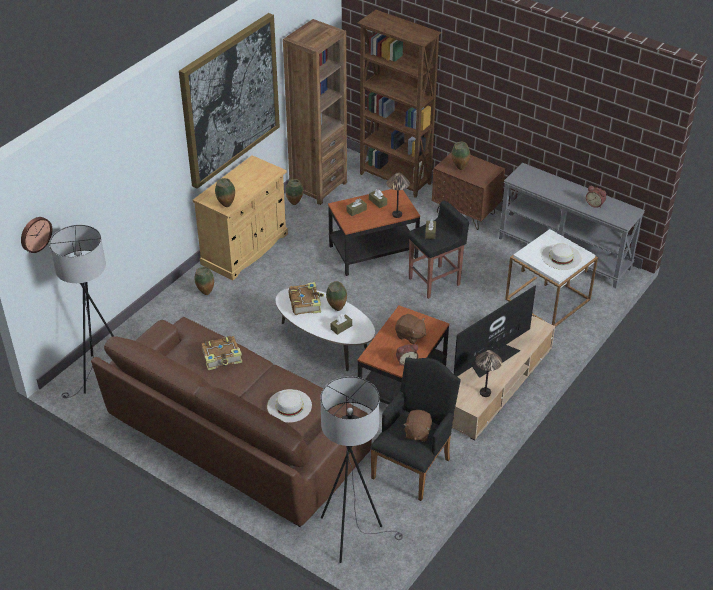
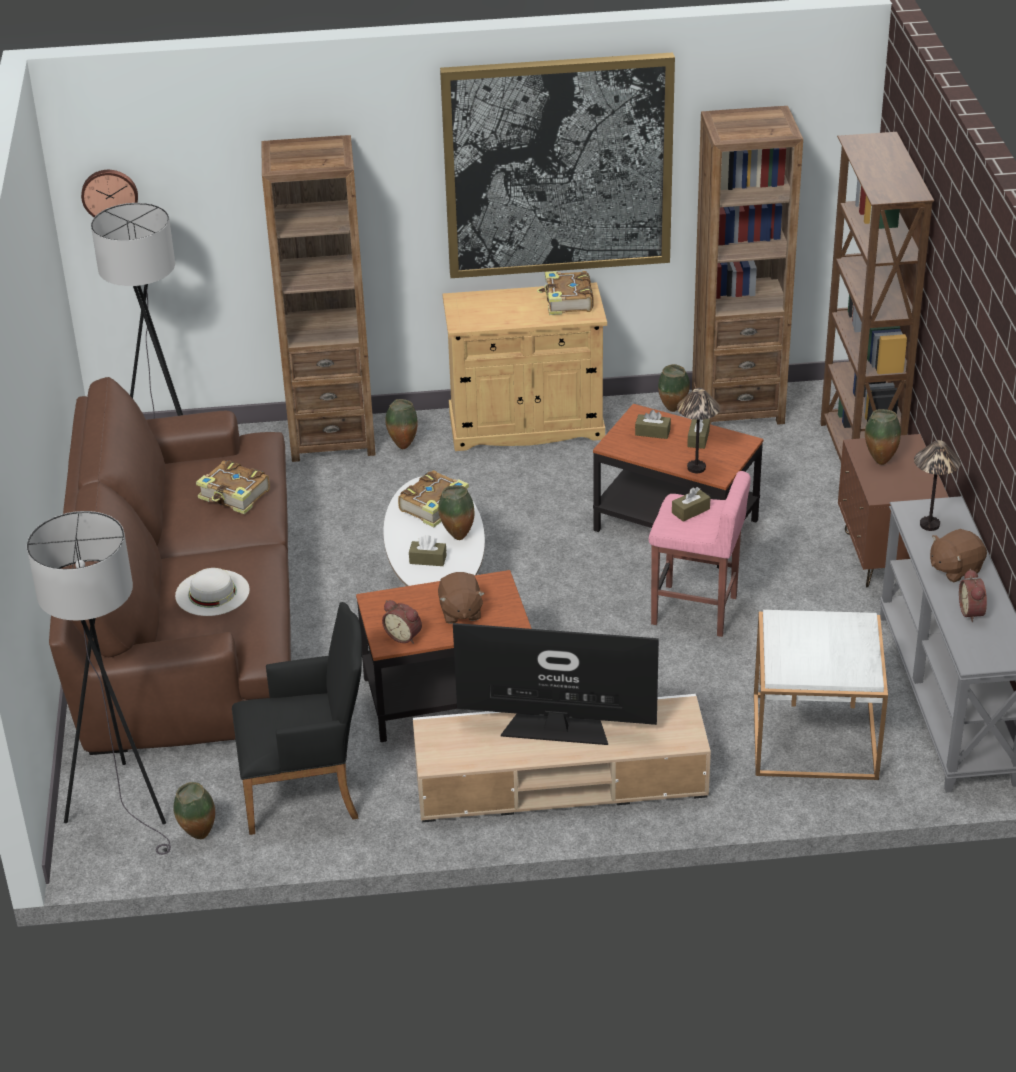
camera: 50 degrees right, 5 degrees down
vase [215,178,235,207] -> vase moved to [173,782,215,839]
brown plush toy [403,410,432,442] -> brown plush toy moved to [930,529,987,582]
black stool [408,201,469,299] -> pink stool [649,471,751,637]
table lamp [475,350,502,397] -> table lamp moved to [914,440,961,531]
white hat [541,243,581,270] -> none
none -> brown bookcase [261,135,376,462]
none -> book [537,271,594,315]

